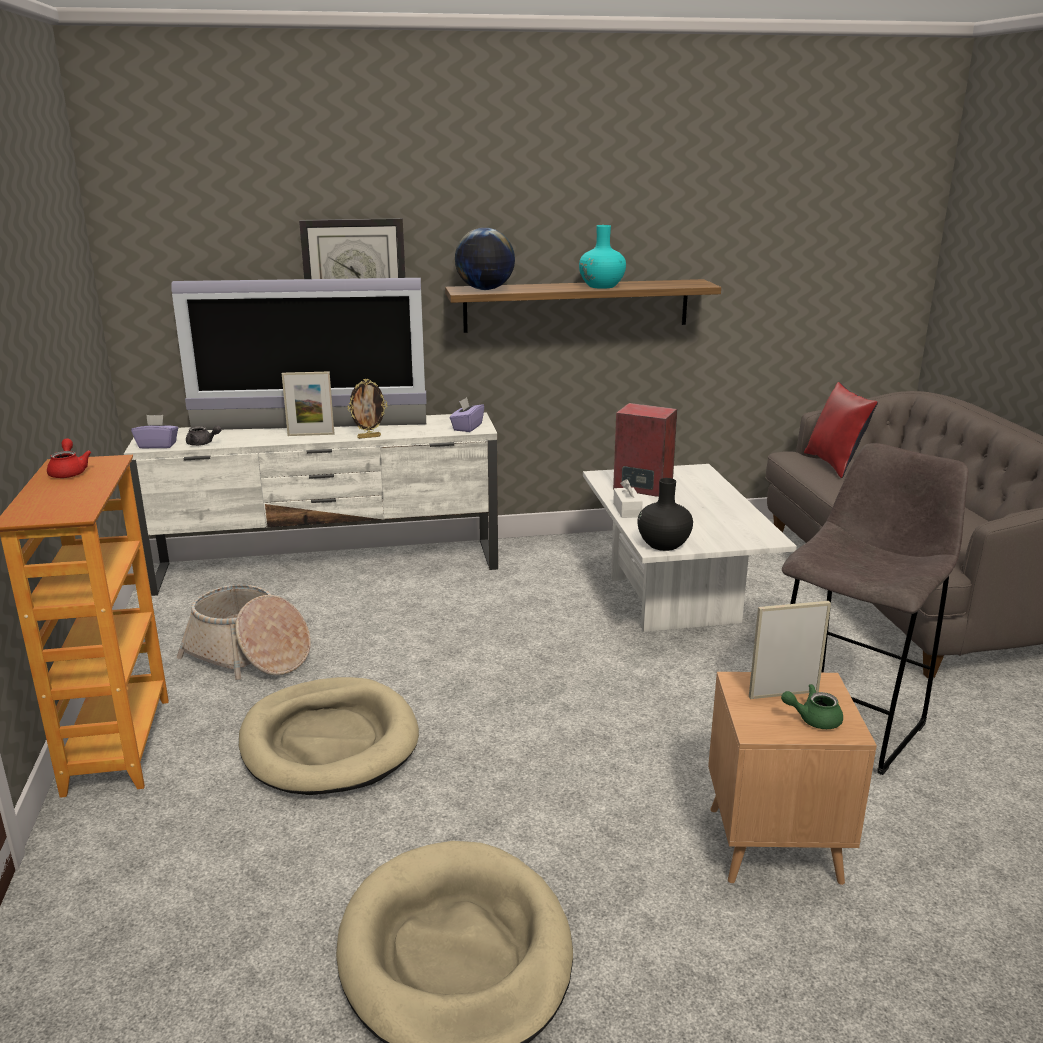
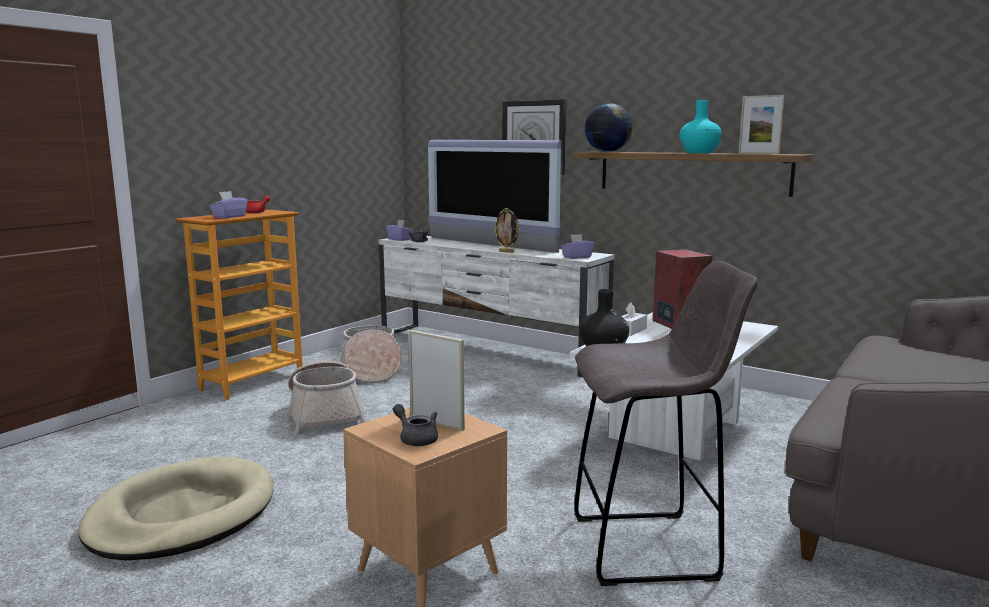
camera: 45 degrees right, 10 degrees down
beige dog bed [239,677,419,795] -> basket [288,361,366,436]
picture frame [282,371,334,436] -> picture frame moved to [739,95,785,154]
green teapot [781,684,843,729] -> grey teapot [393,404,438,446]
red pillow [804,382,878,478] -> none
none -> purple tissue box [209,191,248,218]

